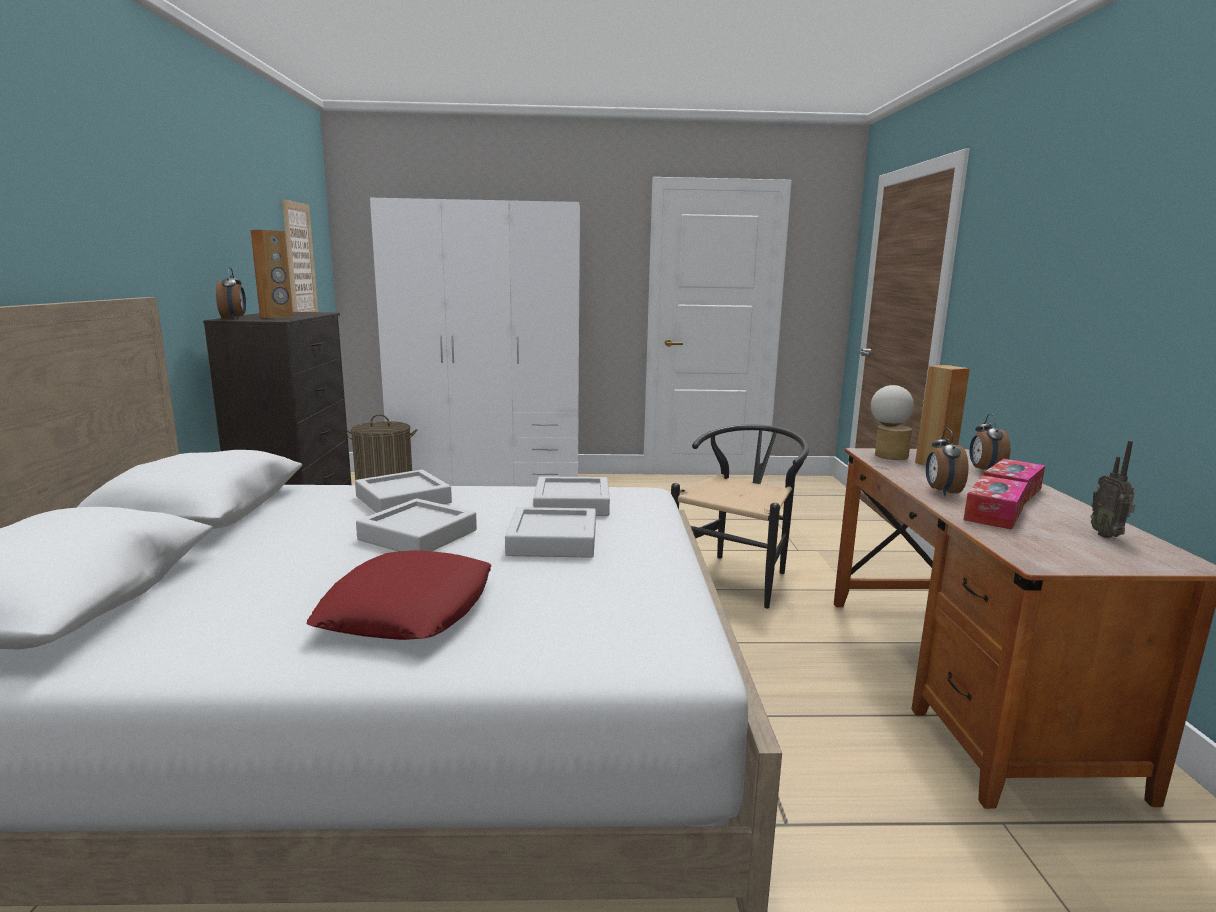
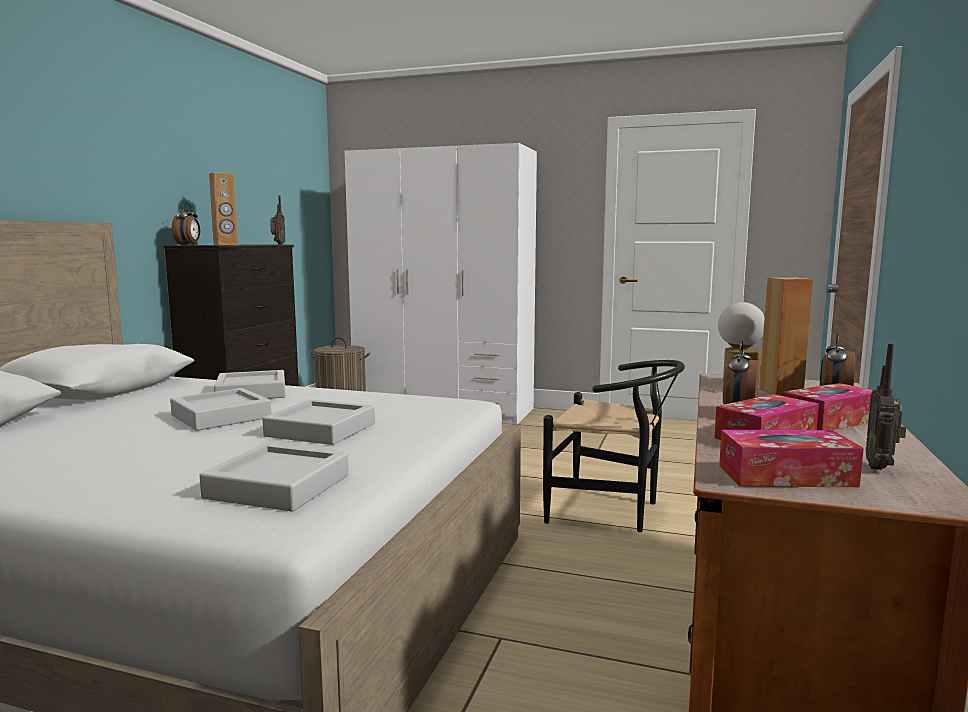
camera: 20 degrees right, 5 degrees down
picture [282,199,318,312] -> none
red pillow [306,550,491,640] -> none
grey tray [533,476,610,516] -> grey tray moved to [199,443,349,512]
black chair [671,424,809,608] -> black chair turned 60 degrees clockwise [543,360,685,532]
none -> radio [270,195,285,244]
none -> tissue box [719,430,864,487]

